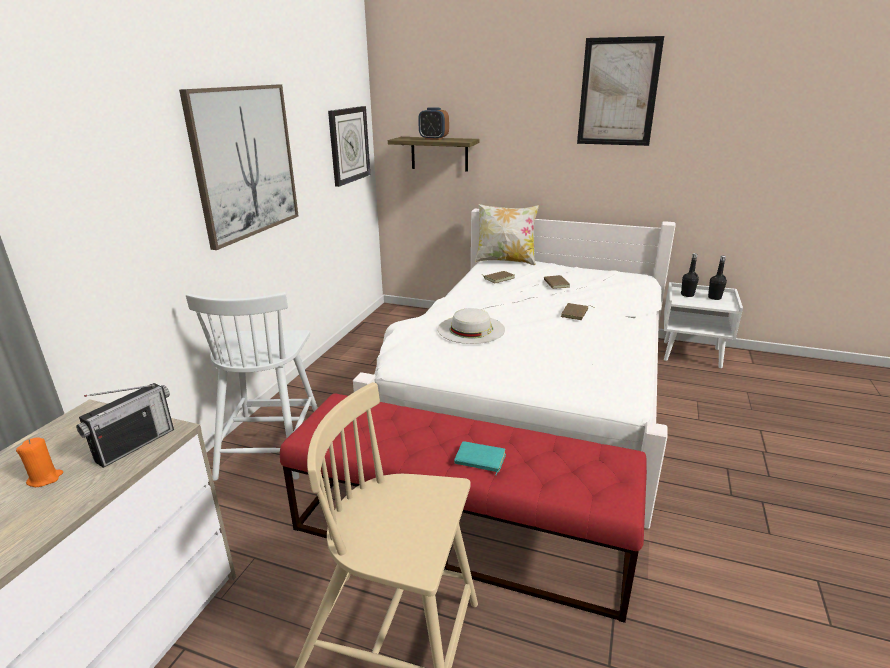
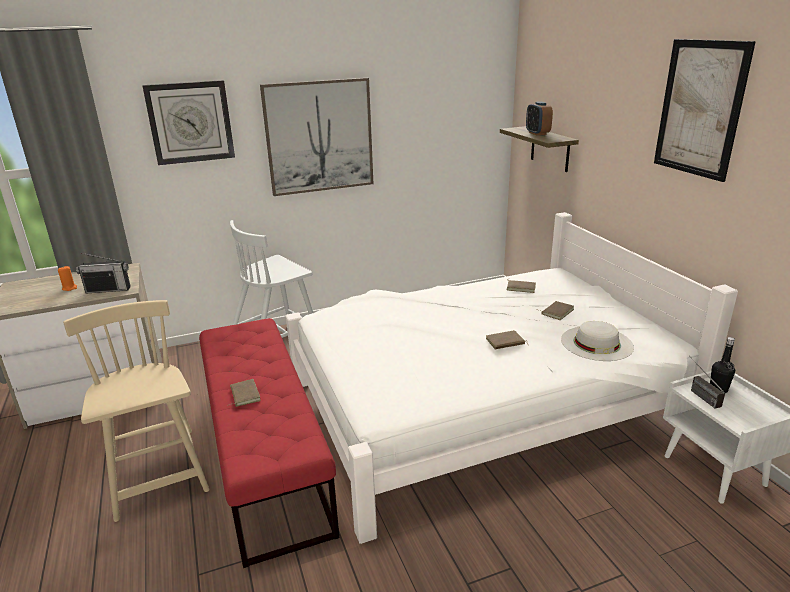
camera: 50 degrees right, 0 degrees up
wall clock [328,106,370,187] -> wall clock moved to [142,80,235,165]
white hat [438,308,505,344] -> white hat moved to [561,321,634,361]
turquoise book [454,441,506,476] -> brown book [227,379,261,407]
pillow [475,204,539,265] -> none
black bottle [708,256,727,300] -> none
none -> radio [689,356,725,408]

